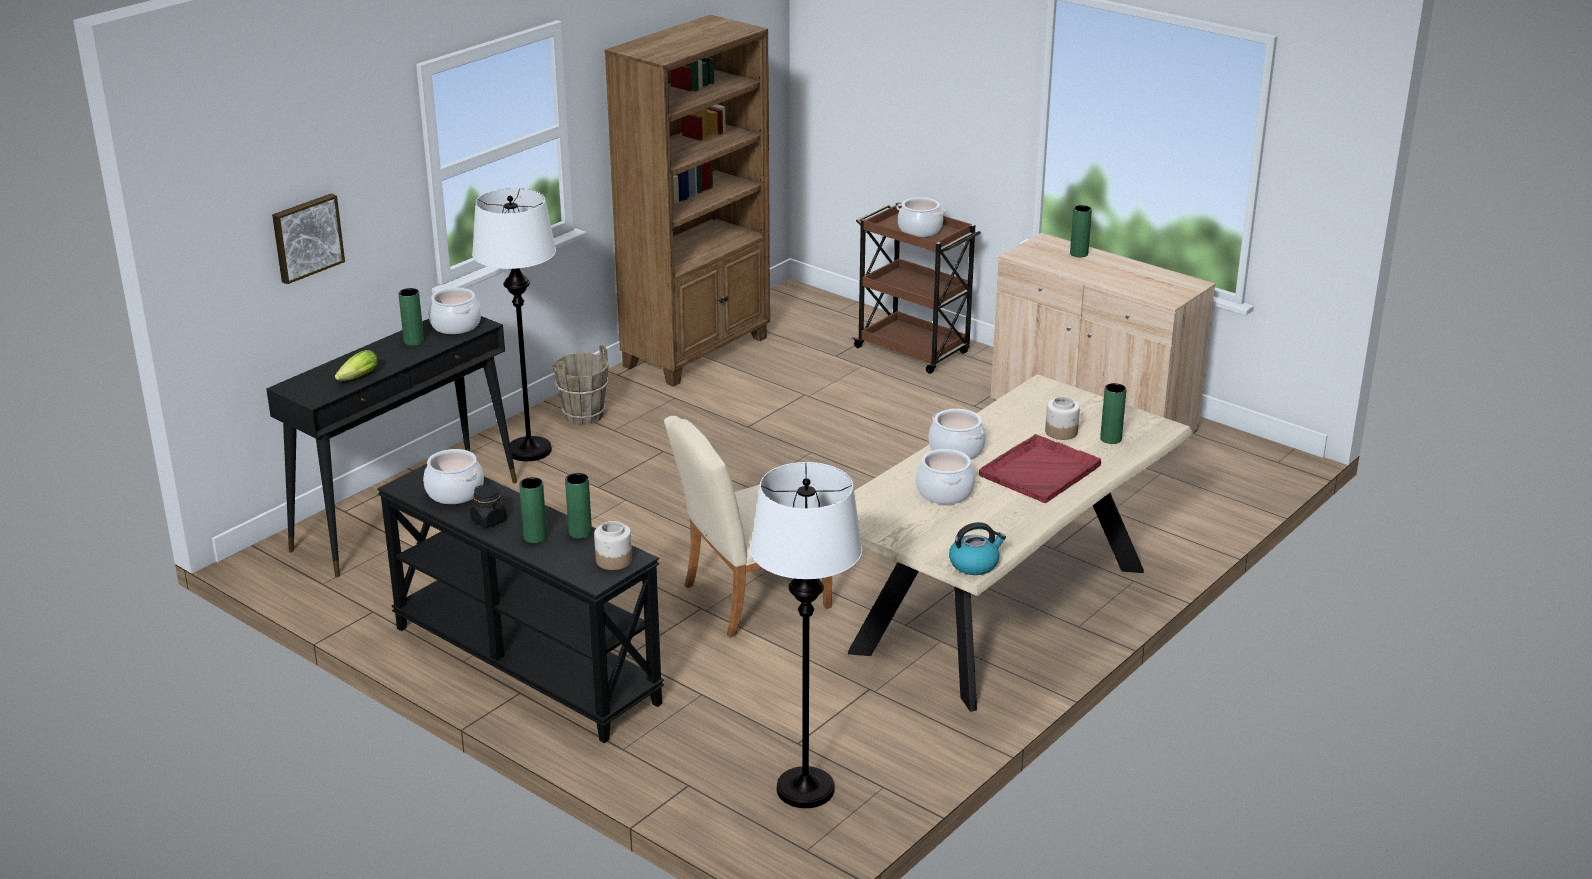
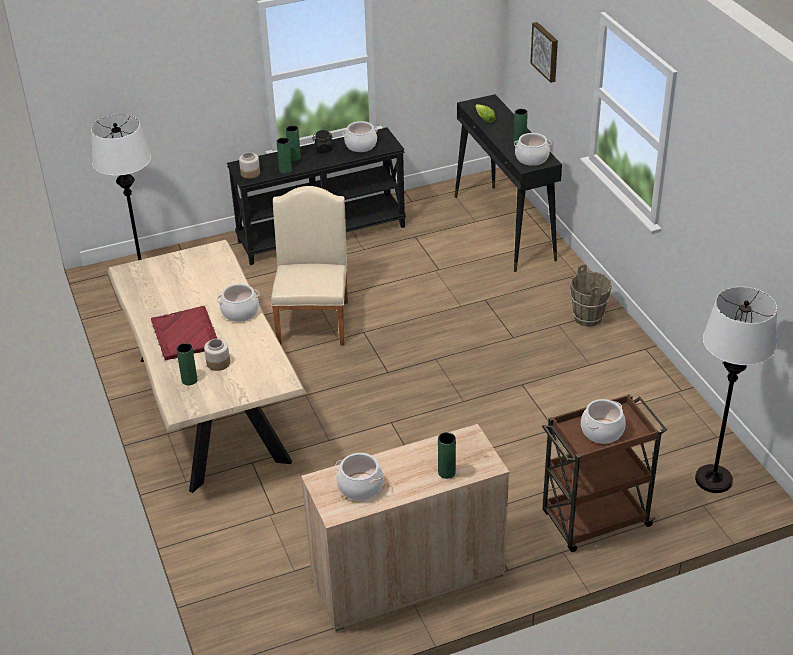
camera: 120 degrees right, 10 degrees up
white floor lamp [472,188,556,461] -> white floor lamp moved to [695,287,777,493]
brown bookcase [604,15,770,387] -> none
cooking pot [916,449,975,505] -> cooking pot moved to [335,453,384,501]
kettle [949,522,1006,575] -> none

